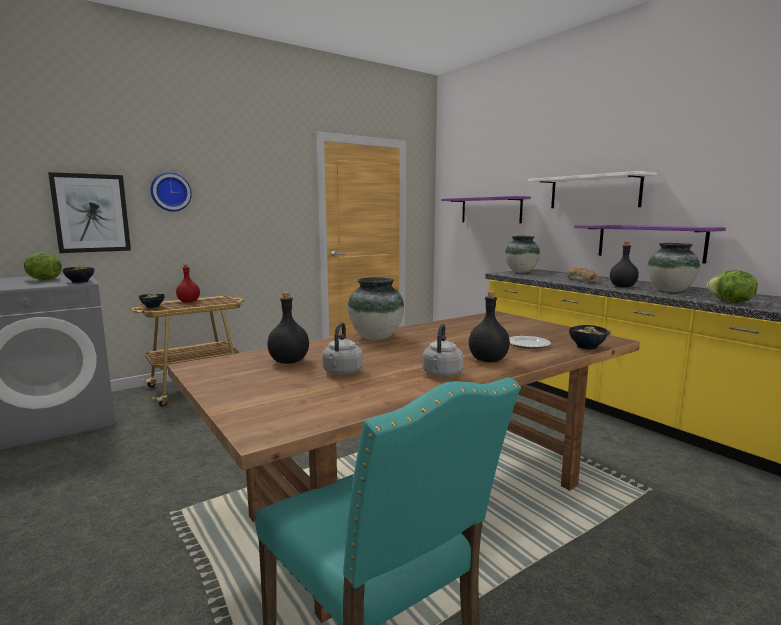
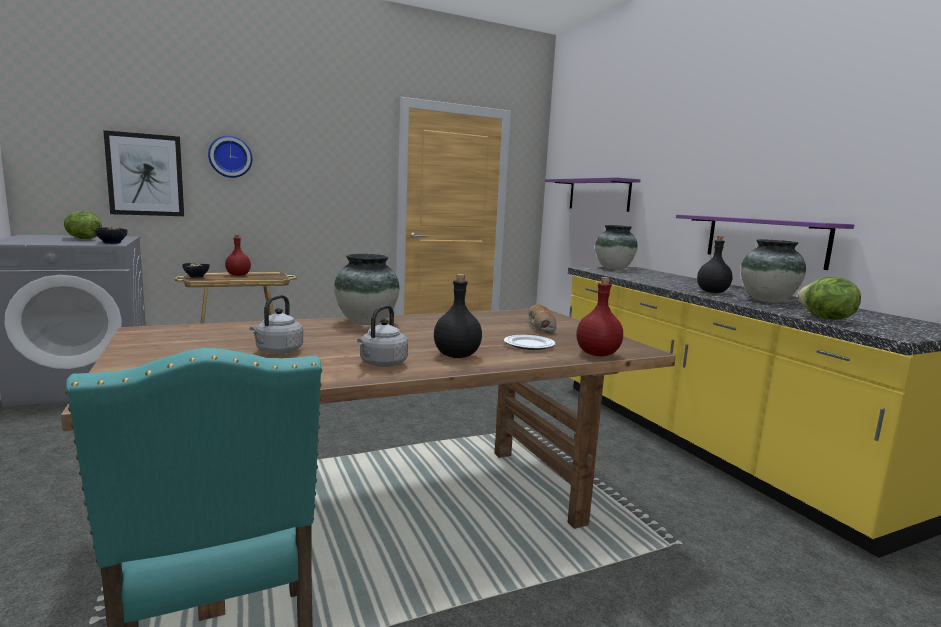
camera: 10 degrees right, 0 degrees up
black bottle [267,292,309,364] -> none
white shelf [528,171,657,208] -> none
bread [566,268,599,283] -> bread moved to [529,304,557,334]
bowl [569,325,608,349] -> red bottle [577,277,623,357]

